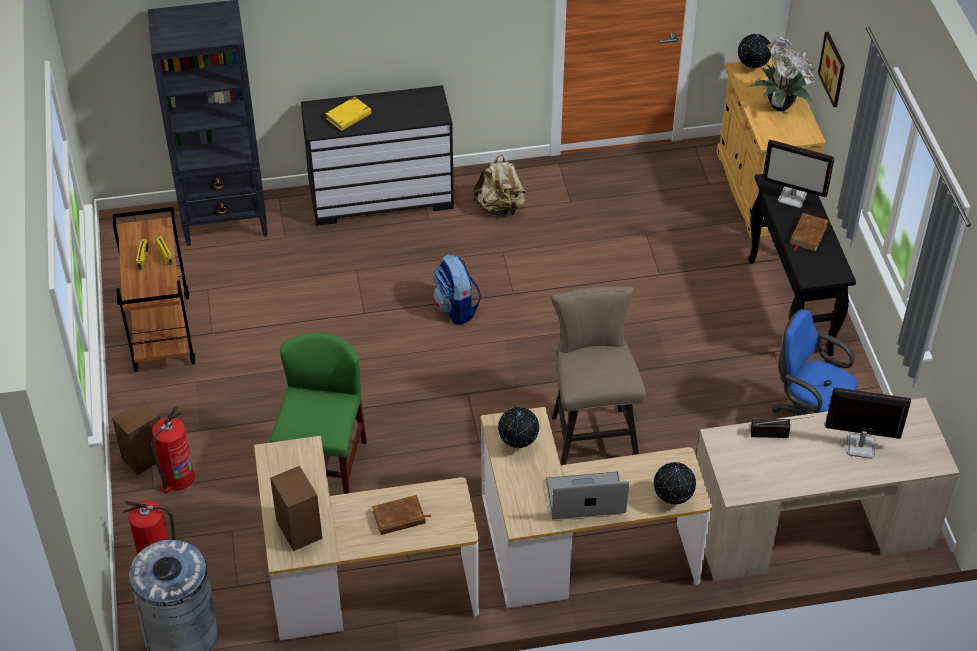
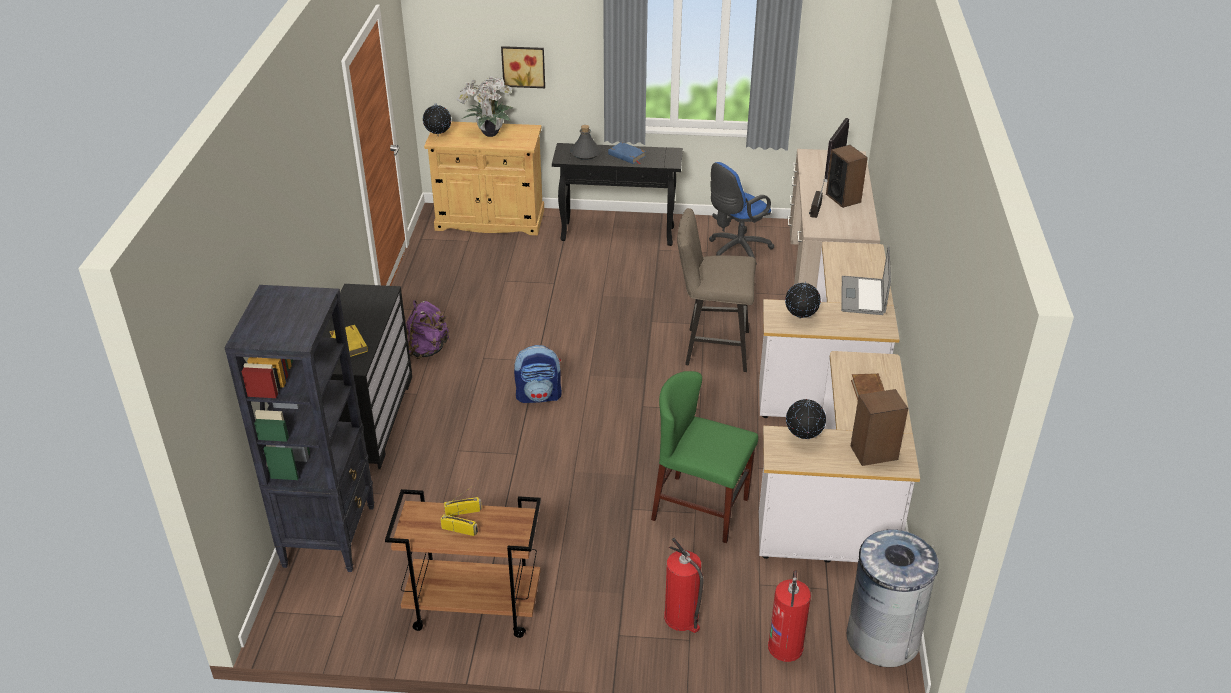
camera: 75 degrees left, 10 degrees down
speaker [112,400,160,475] -> speaker moved to [826,145,868,208]
beige backpack [473,155,526,217] -> purple backpack [406,300,450,359]
globe [654,462,696,505] -> globe moved to [786,399,826,439]
monitor [762,140,835,208] -> grey bottle [570,125,601,160]
brown book [790,213,829,252] -> blue book [608,142,646,164]

